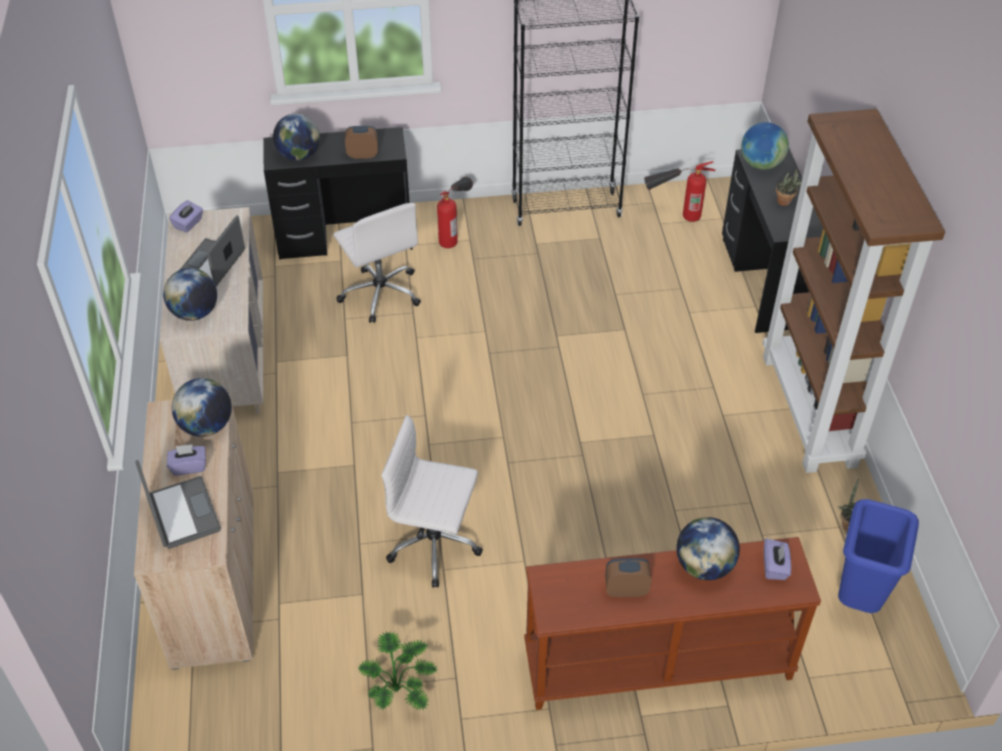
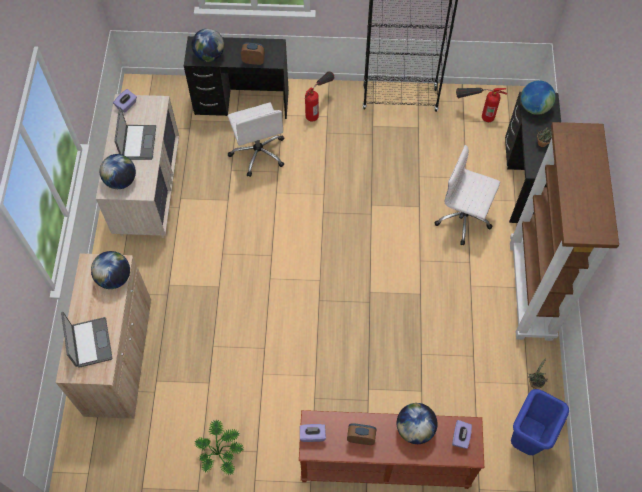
camera: 10 degrees right, 15 degrees up
purple tissue box [167,444,206,476] -> purple tissue box moved to [300,424,326,442]
laptop [180,215,245,287] -> laptop turned 150 degrees clockwise [114,107,156,160]
white office chair [381,415,483,588] -> white office chair moved to [434,145,500,245]

